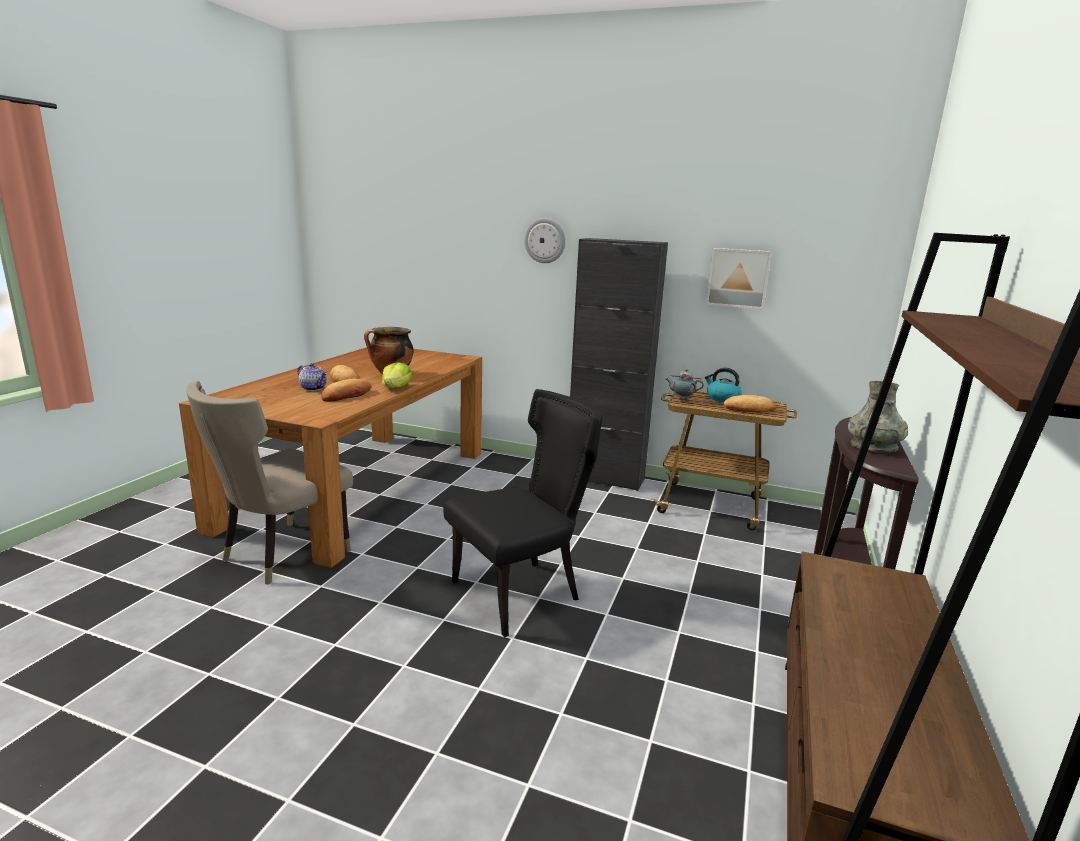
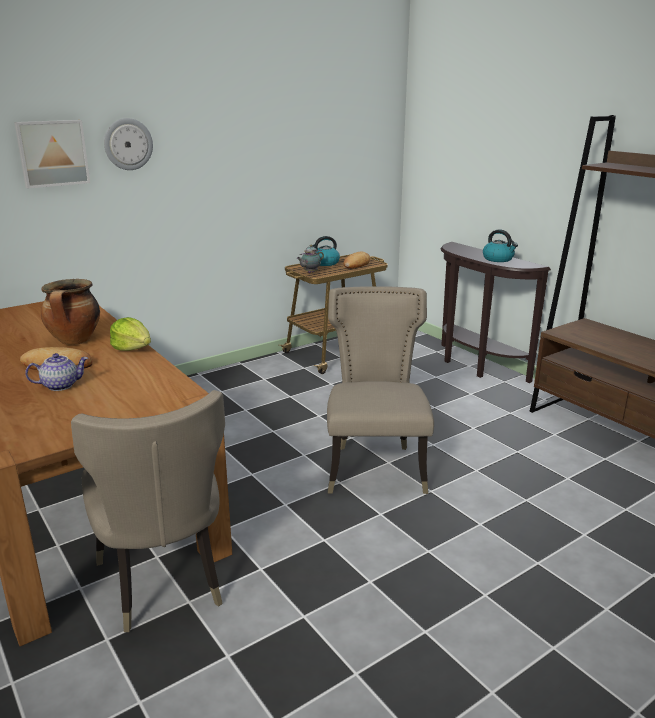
camera: 55 degrees left, 5 degrees up
bread [321,378,371,402] -> none
black chair [443,389,603,637] -> beige chair [327,286,434,494]
black cabinet [570,238,668,491] -> none
picture [706,248,772,309] -> picture moved to [14,120,90,188]
grey vase [848,381,908,452] -> kettle [483,229,518,262]

